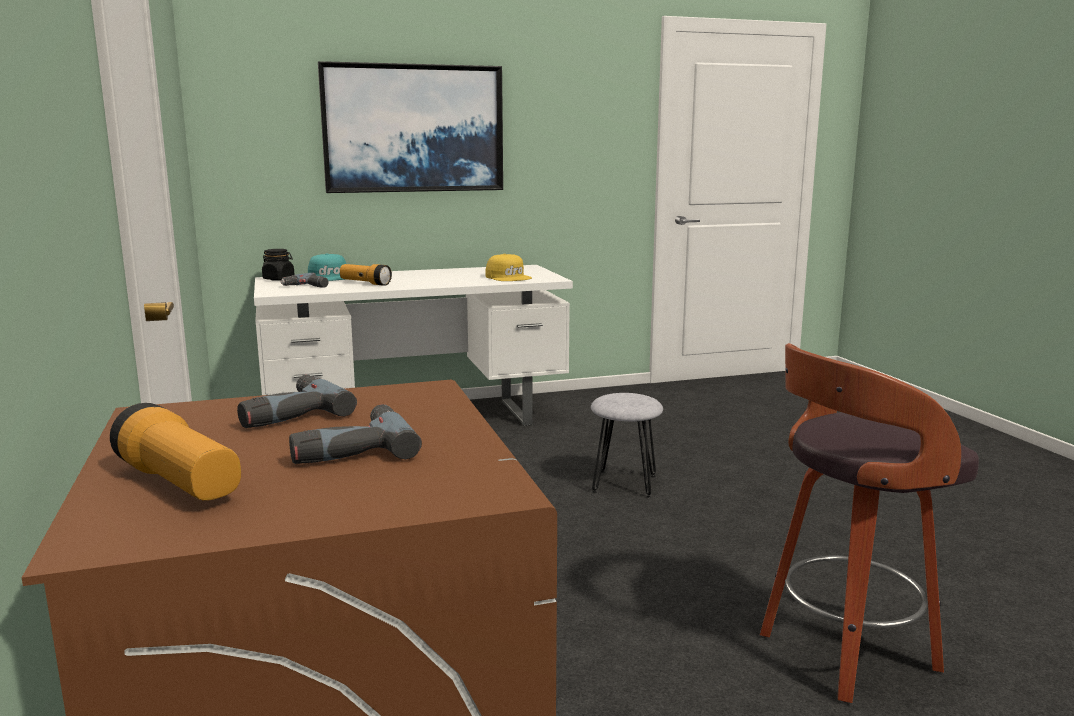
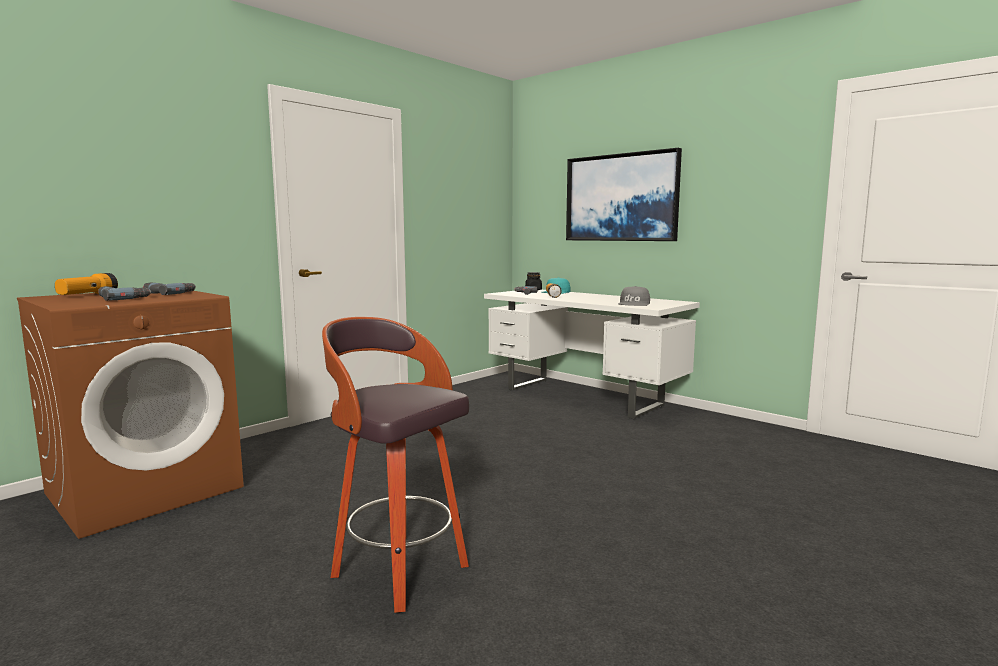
camera: 60 degrees right, 5 degrees down
yellow cap [485,254,532,281] -> grey cap [618,286,650,306]
grey stool [591,393,663,498] -> none

